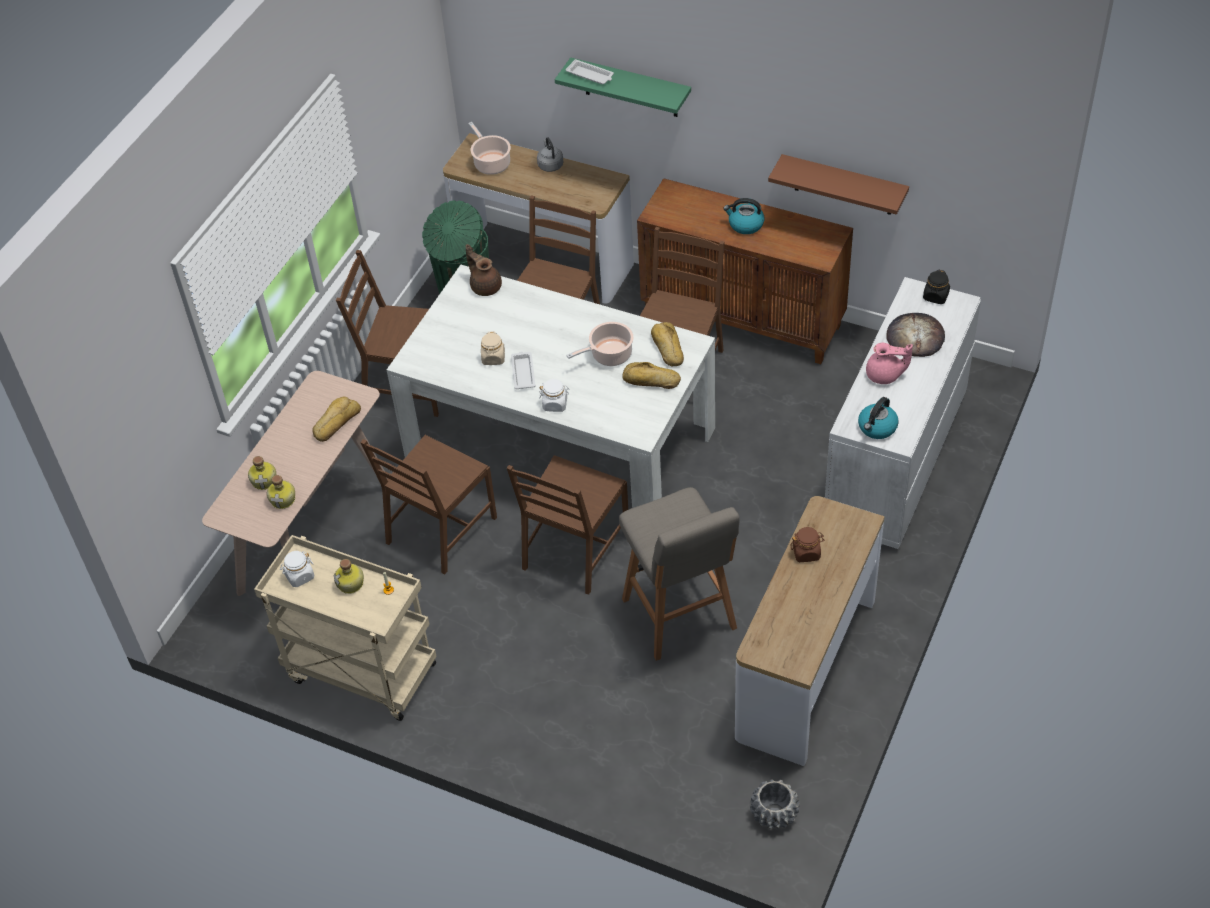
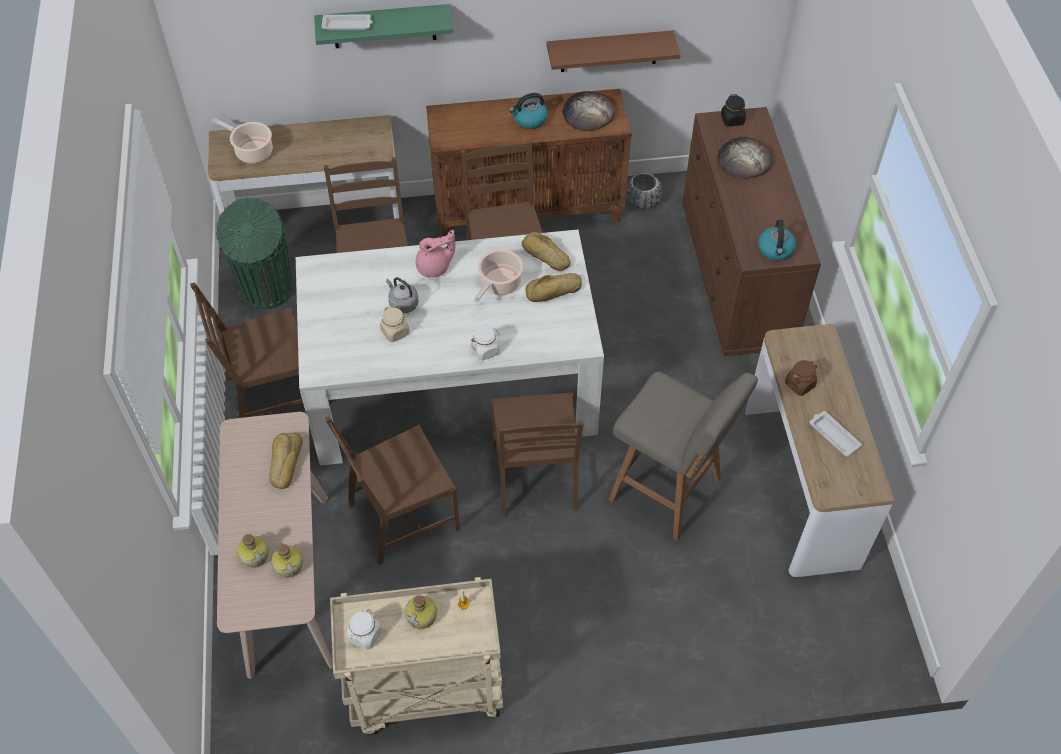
camera: 35 degrees left, 5 degrees up
brown chair [360,435,497,575] -> brown chair turned 60 degrees clockwise [325,416,460,565]
brown teapot [466,244,502,296] -> none
white tray [511,352,536,389] -> white tray moved to [809,411,862,457]
grey kettle [537,137,563,172] -> grey kettle moved to [386,277,419,313]
grey planter [750,779,800,830] -> grey planter moved to [626,173,662,209]
white dresser [825,277,981,549] -> brown dresser [682,107,821,356]
pink teapot [866,343,913,384] -> pink teapot moved to [416,230,455,278]
none -> bread [562,91,615,131]

